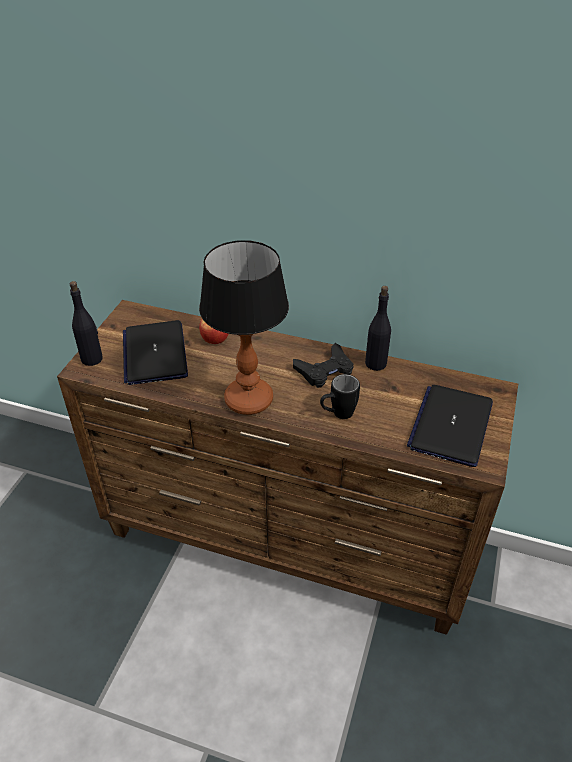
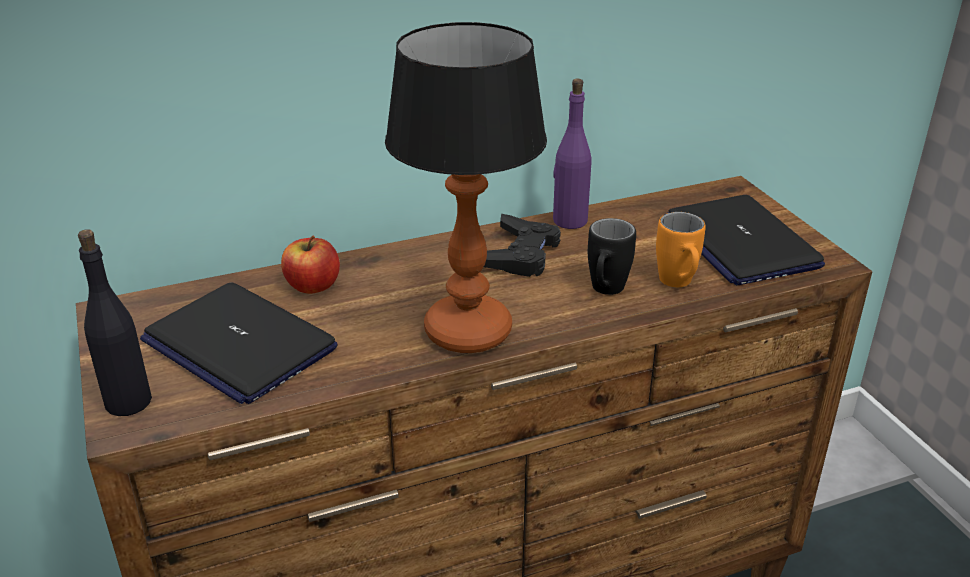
camera: 40 degrees left, 10 degrees down
black bottle [365,286,391,371] -> purple bottle [553,79,592,229]
none -> orange mug [656,212,706,287]

